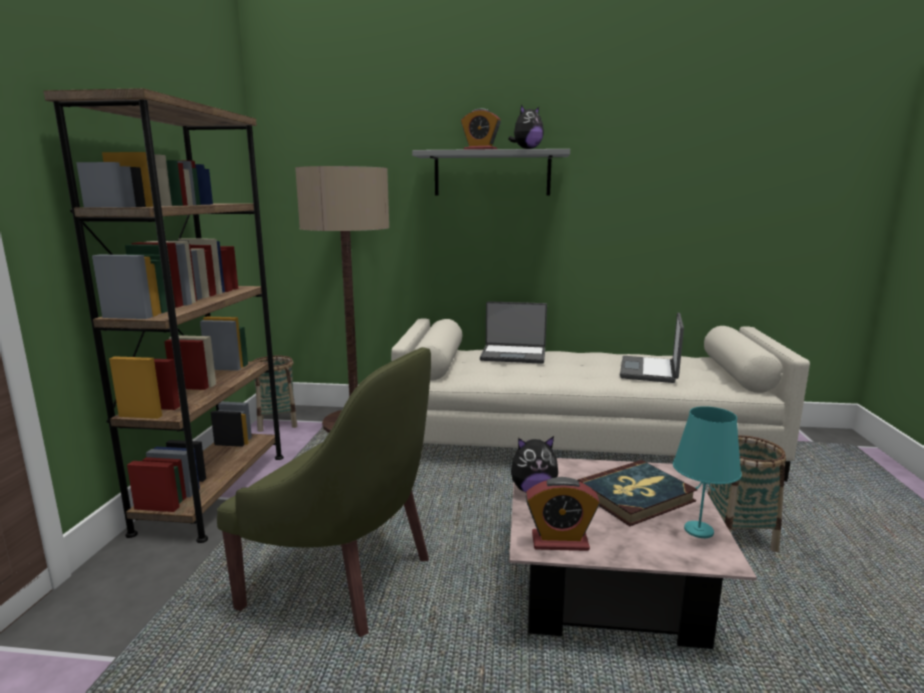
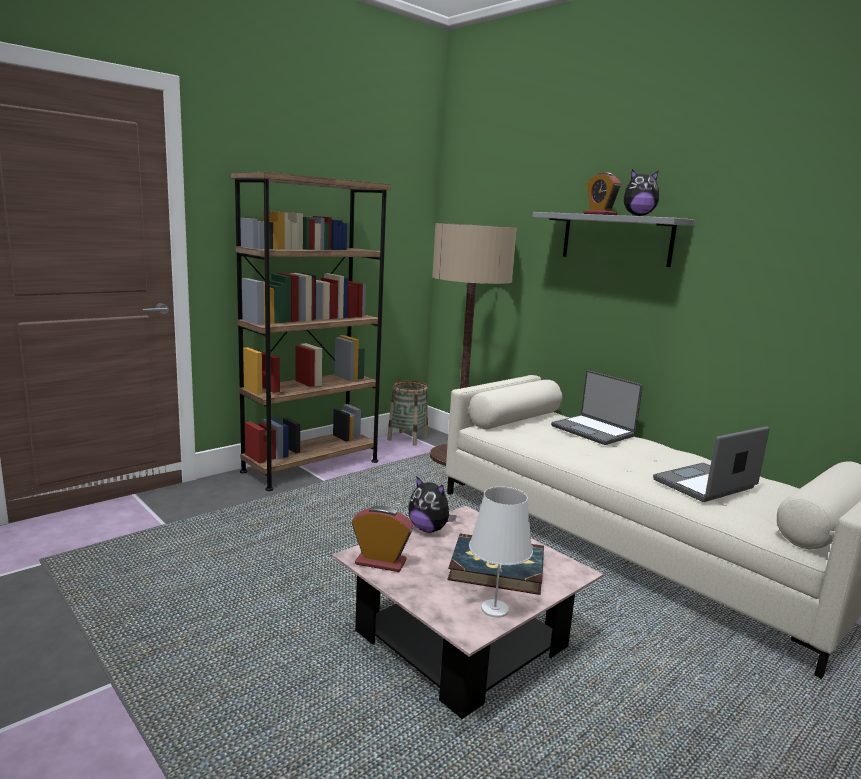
camera: 40 degrees right, 0 degrees up
green armchair [217,347,431,637] -> none
alarm clock [526,477,600,551] -> alarm clock turned 150 degrees clockwise [352,506,414,572]
turquoise table lamp [673,406,742,538] -> white table lamp [469,487,533,618]
basket [708,435,786,552] -> none

